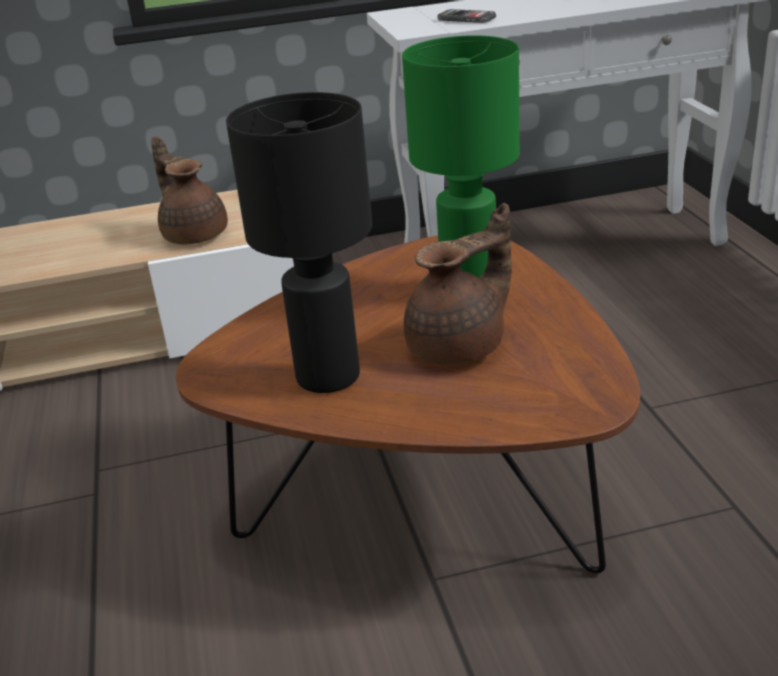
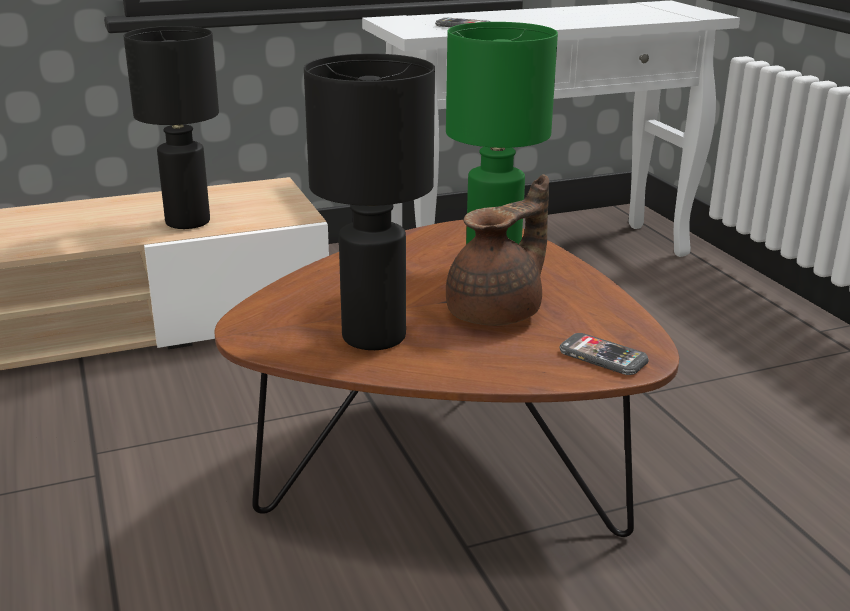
camera: 10 degrees left, 5 degrees down
brown teapot [151,136,228,244] -> black table lamp [124,26,219,229]
none -> phone [559,333,649,375]

